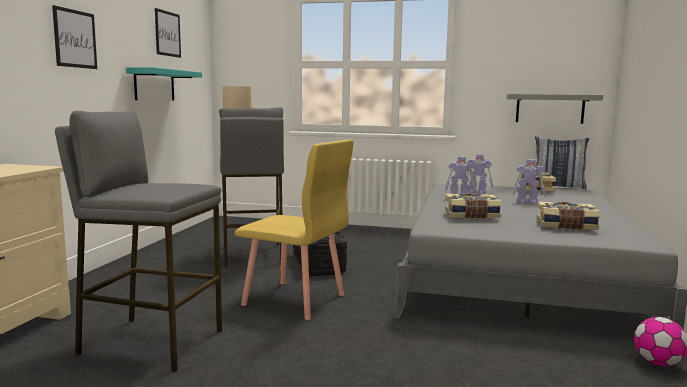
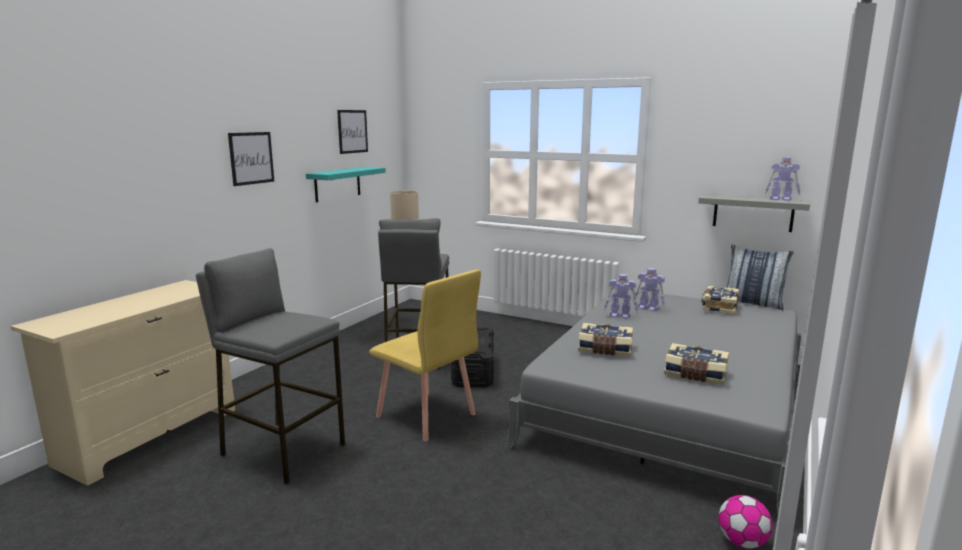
camera: 15 degrees right, 5 degrees up
toy robot [512,159,546,203] -> toy robot moved to [765,157,800,201]

